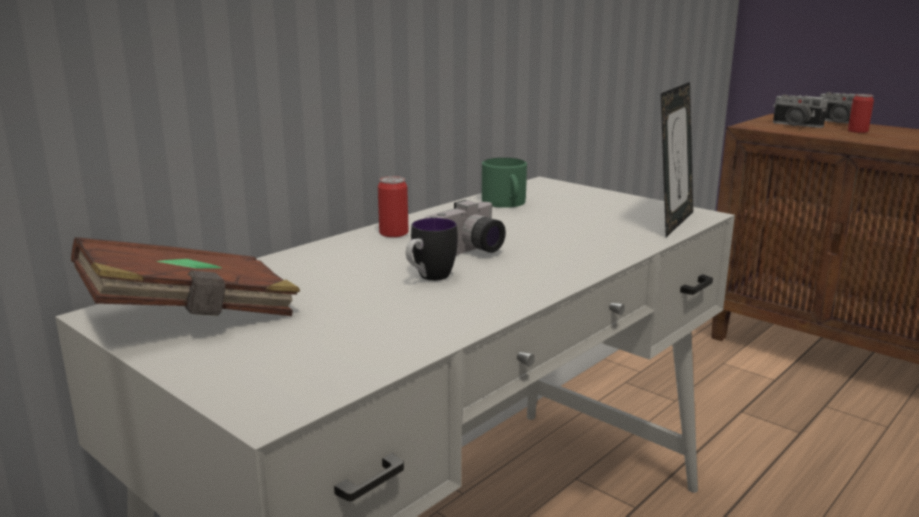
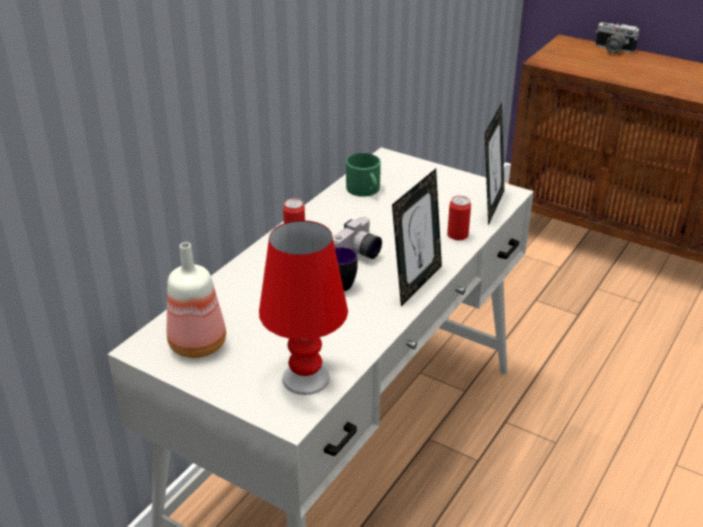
camera: 10 degrees left, 15 degrees up
brown book [71,237,300,316] -> bottle [167,242,226,358]
camera [773,94,828,128] -> none
can [848,94,874,133] -> can moved to [447,196,471,240]
none -> red table lamp [259,220,348,395]
none -> picture frame [392,169,442,306]

